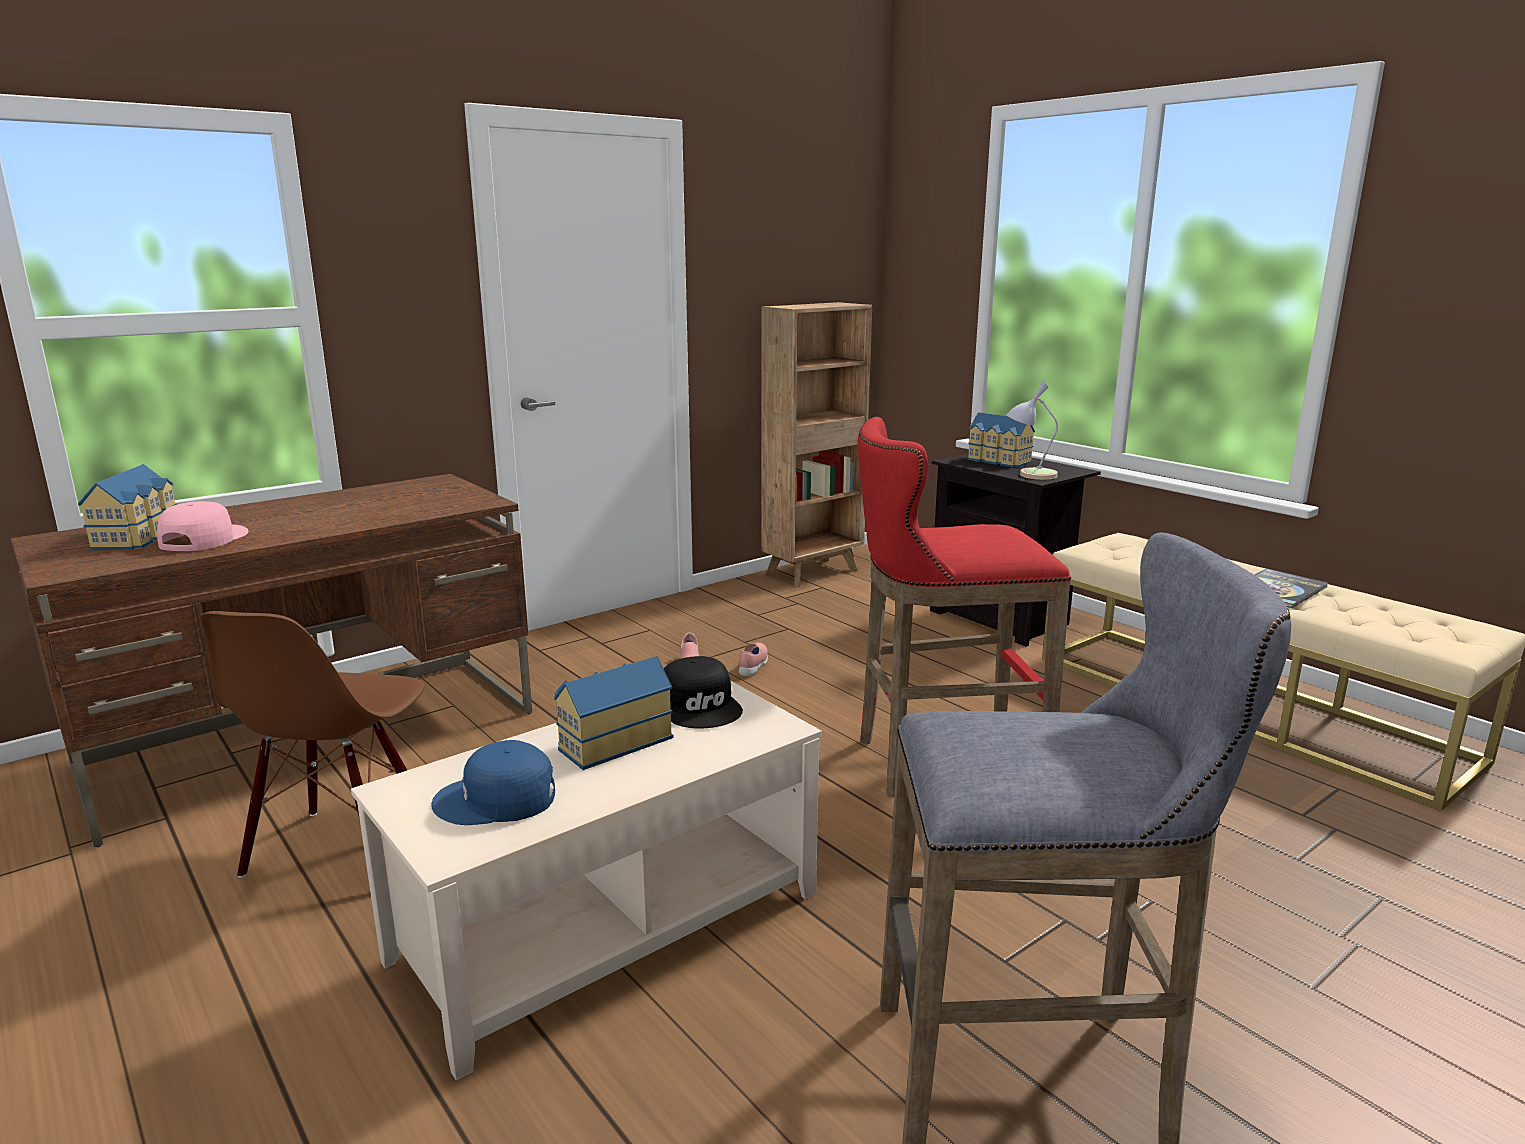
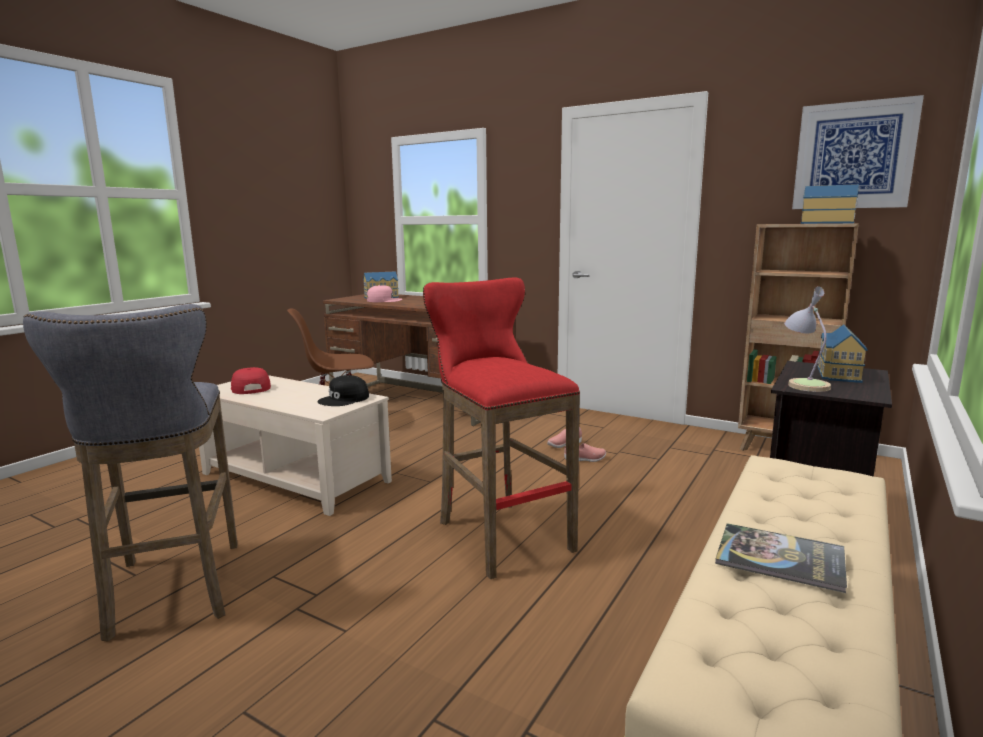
camera: 70 degrees right, 5 degrees down
blue cap [431,740,555,825] -> red cap [231,367,271,394]
toy house [554,656,673,770] -> toy house moved to [801,184,859,224]
none -> picture [792,95,924,209]

